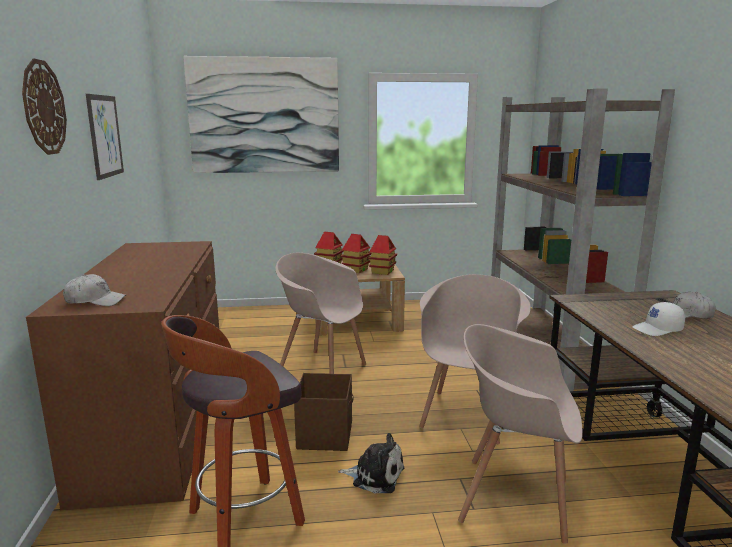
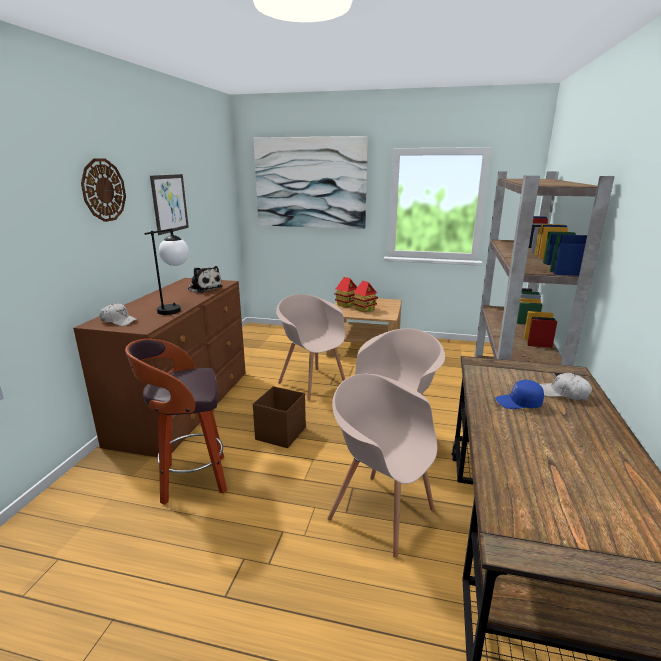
camera: 20 degrees right, 5 degrees up
plush toy [338,433,404,493] -> plush toy moved to [188,266,223,293]
toy house [368,235,397,275] -> none
white cap [632,302,685,336] -> blue cap [495,380,544,409]
none -> table lamp [144,228,189,315]

